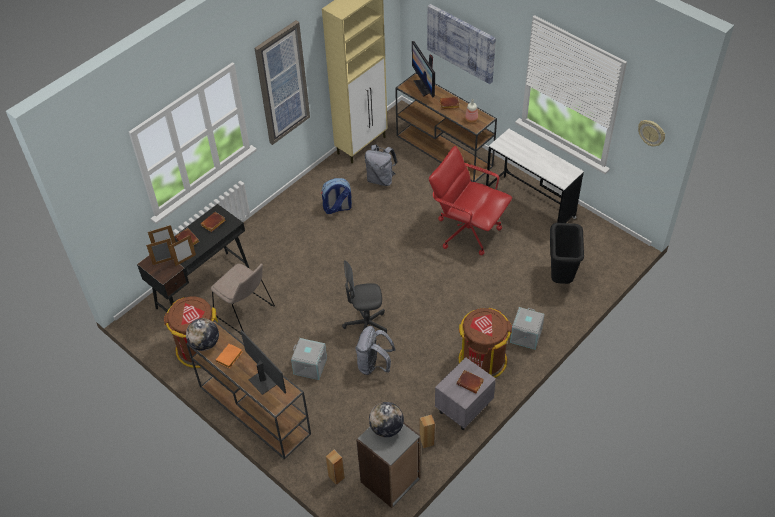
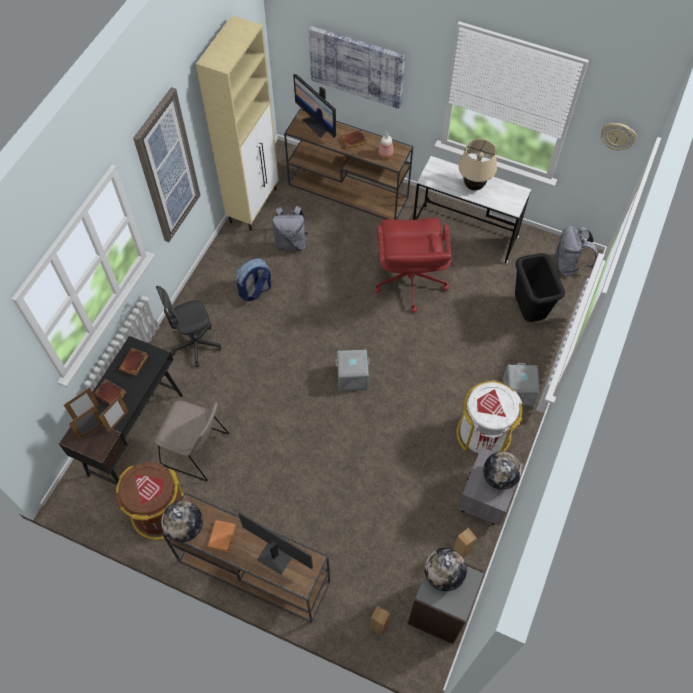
camera: 20 degrees left, 10 degrees up
grey storage box [291,338,327,380] -> grey storage box moved to [336,349,370,391]
grey office chair [342,260,387,333] -> grey office chair moved to [156,286,221,367]
grey backpack [355,326,396,375] -> grey backpack moved to [555,225,598,276]
red office chair [429,146,512,256] -> red office chair turned 105 degrees counterclockwise [375,218,452,313]
brown book [456,370,484,393] -> globe [483,452,522,490]
brown trash can [459,308,512,378] -> white trash can [456,380,523,453]
none -> beige table lamp [459,139,497,191]

